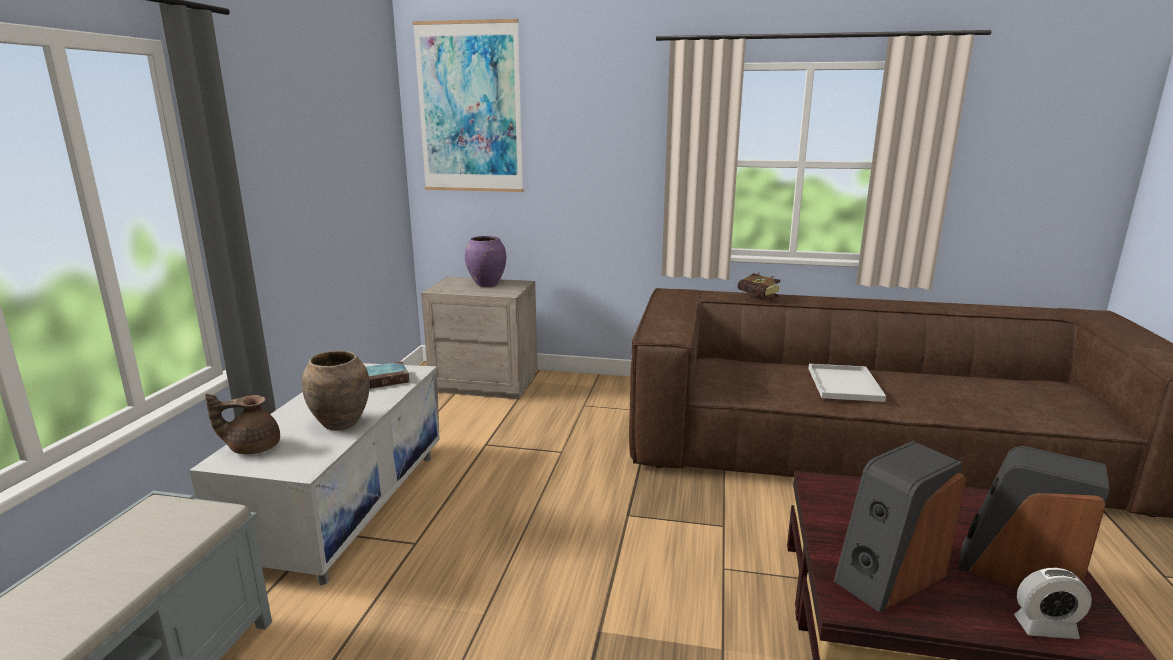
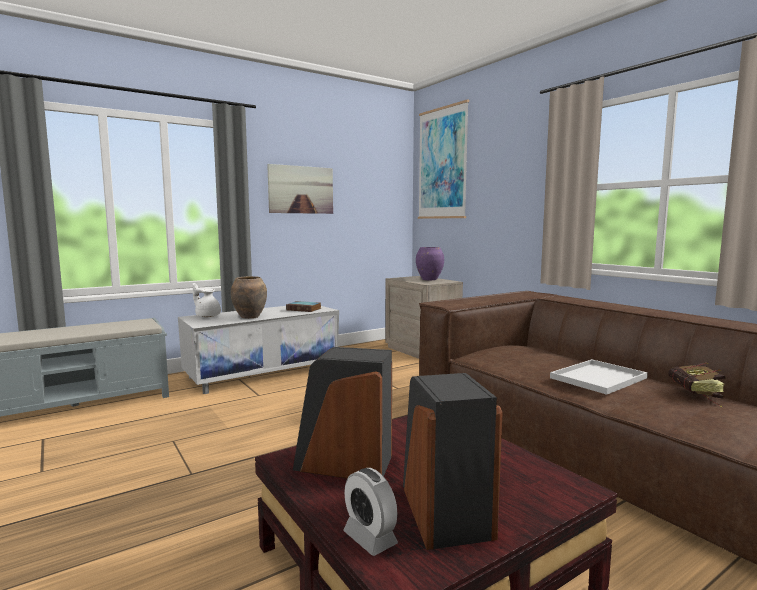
camera: 45 degrees right, 10 degrees down
brown teapot [205,394,280,454] -> white teapot [193,283,221,317]
book [738,272,783,303] -> book moved to [668,363,726,407]
none -> picture [267,164,333,214]

